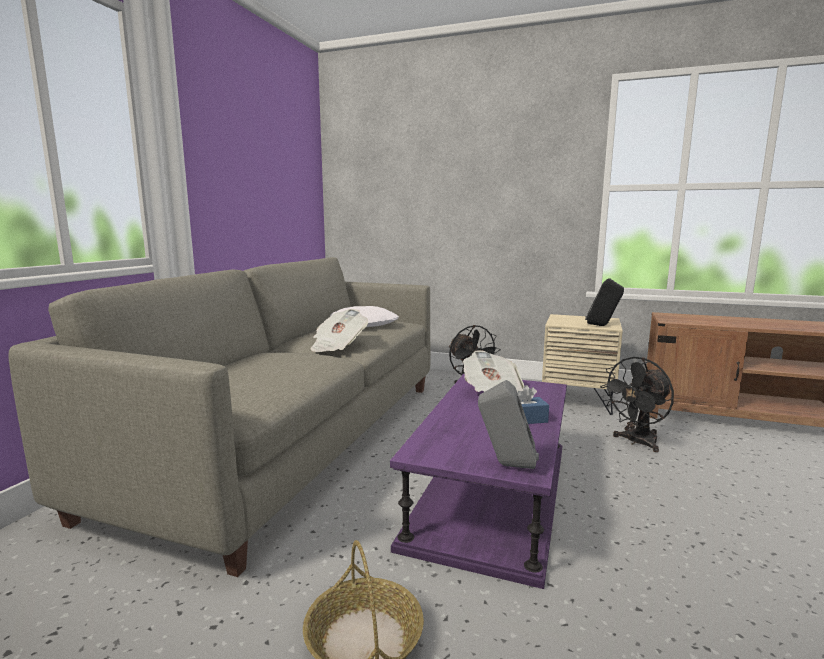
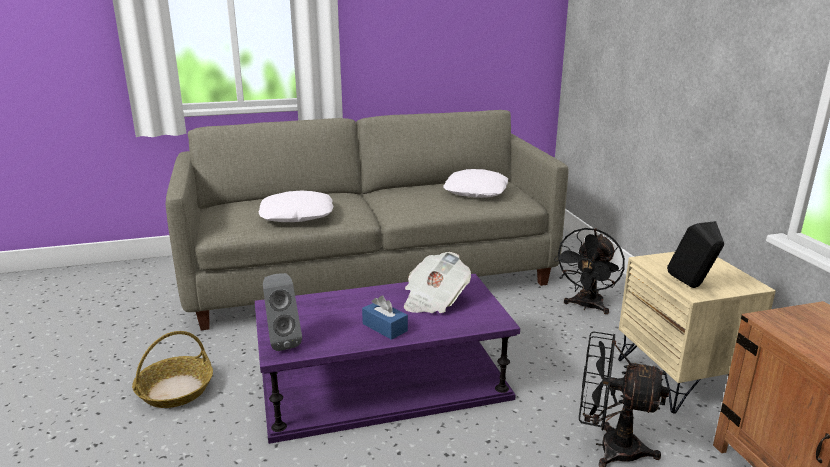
camera: 55 degrees right, 10 degrees up
newspaper [310,309,368,352] -> none
none -> white pillow [258,191,333,222]

